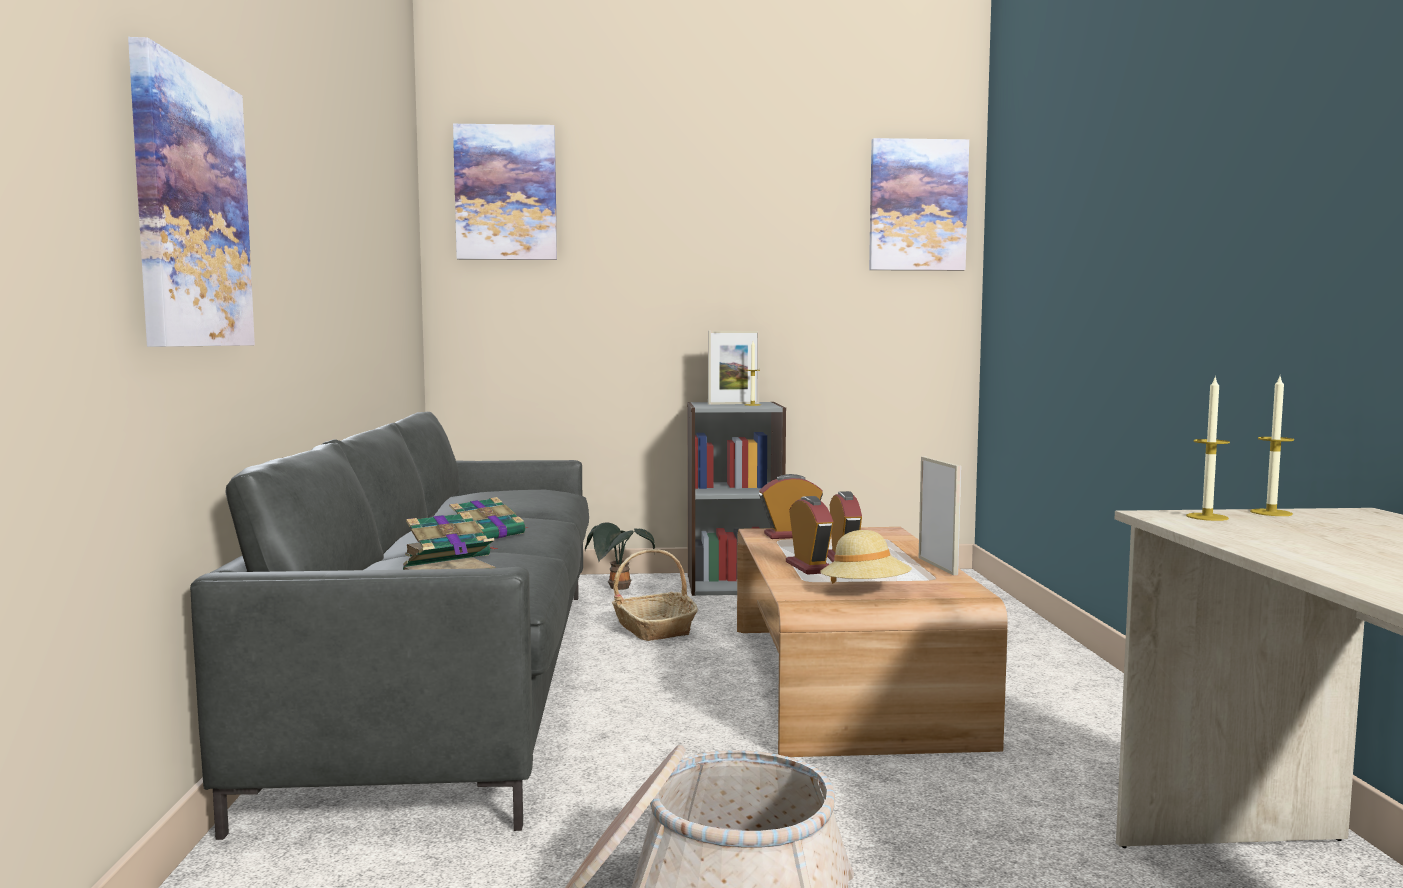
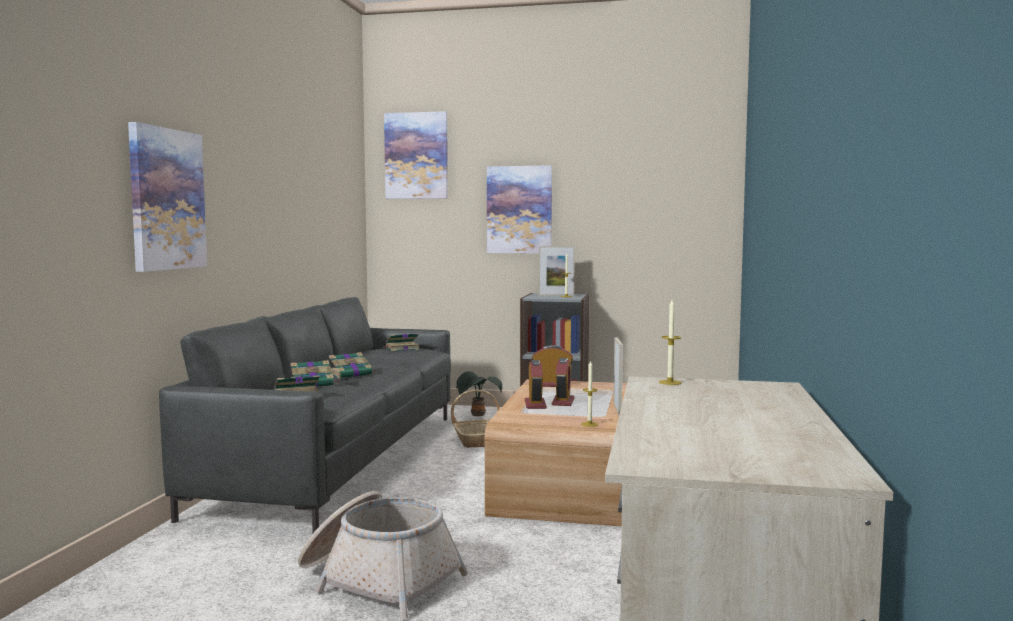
camera: 15 degrees right, 0 degrees up
beige hat [820,530,912,584] -> none
picture [869,138,969,271] -> picture moved to [487,165,552,254]
candle [1250,377,1294,516] -> candle moved to [581,360,598,427]
none -> book [382,333,420,351]

